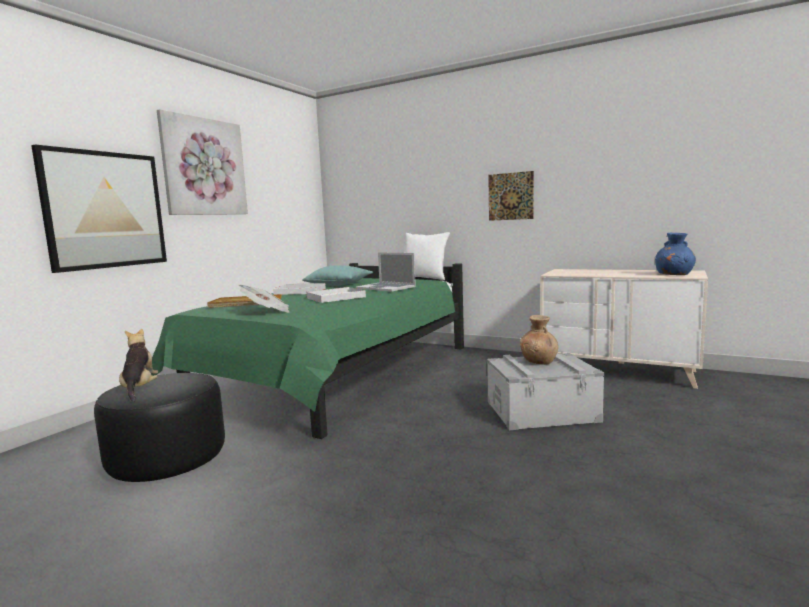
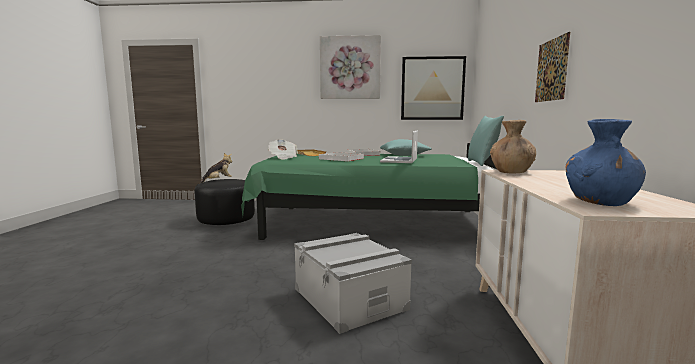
camera: 65 degrees right, 0 degrees up
picture [31,145,167,273] -> picture moved to [401,56,466,120]
white pillow [405,232,450,280] -> turquoise pillow [468,116,504,166]
brown vase [520,315,558,365] -> brown vase moved to [490,120,536,173]

